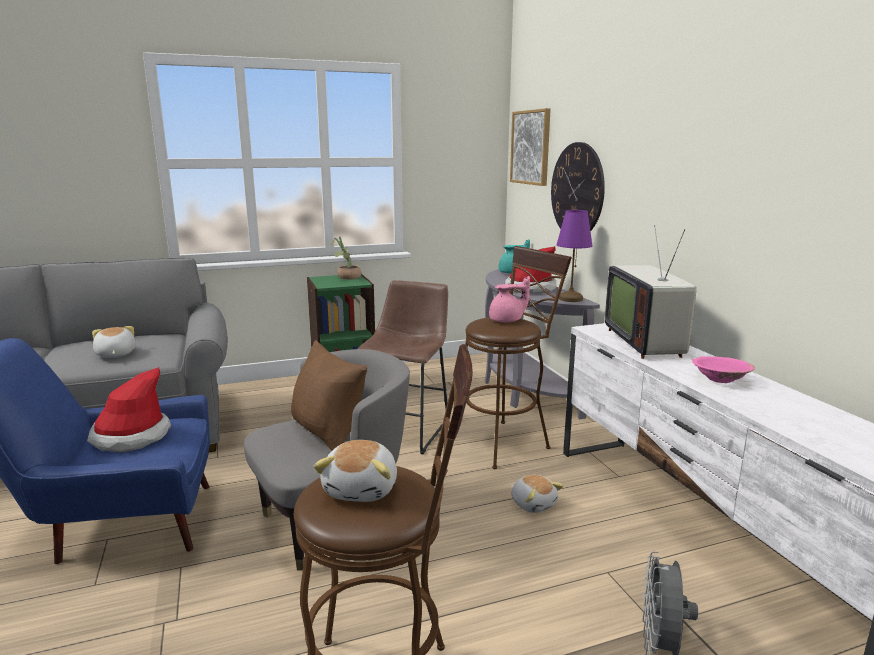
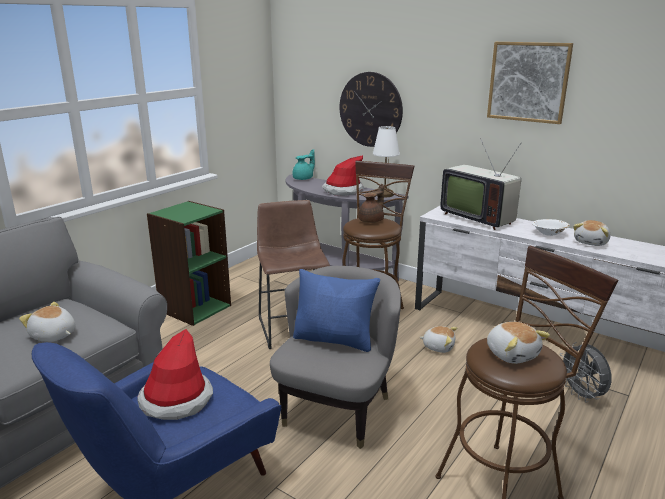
camera: 35 degrees left, 5 degrees up
brown pillow [291,340,367,451] -> blue pillow [293,269,380,352]
potted plant [330,236,362,280] -> none
pink teapot [489,276,530,323] -> brown teapot [359,184,384,223]
picture [510,108,551,186] -> picture moved to [487,42,573,124]
purple table lamp [556,210,593,302] -> white table lamp [373,126,400,197]
pink bowl [692,356,755,383] -> white bowl [532,219,570,236]
none -> plush toy [573,220,610,246]

